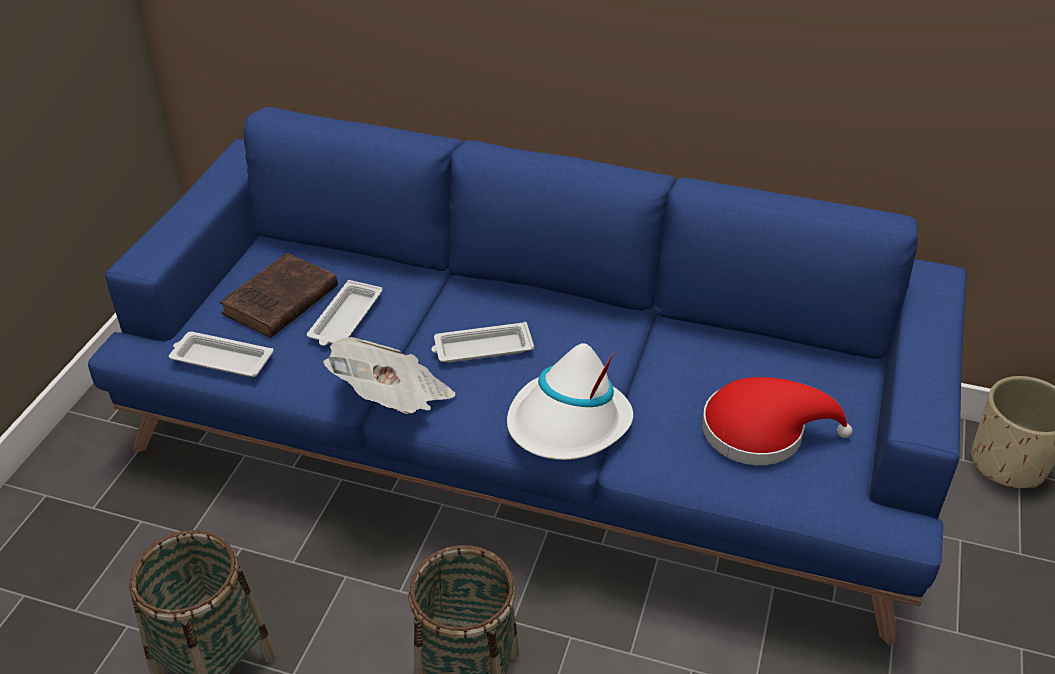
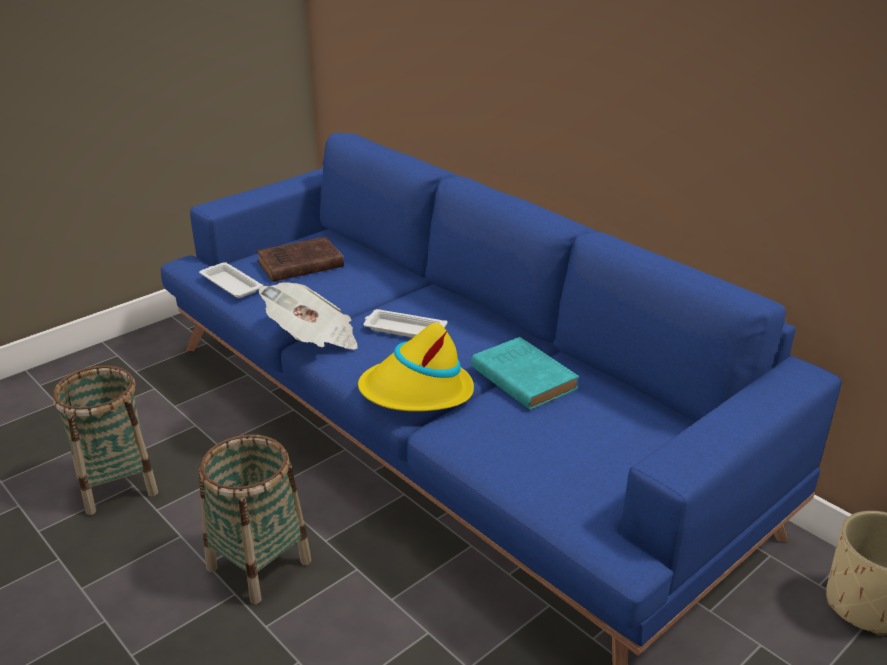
camera: 30 degrees right, 10 degrees down
white tray [307,280,383,346] -> none
white hat [507,343,633,460] -> yellow hat [358,323,474,411]
red hat [702,377,852,465] -> none
none -> turquoise book [471,337,580,410]

